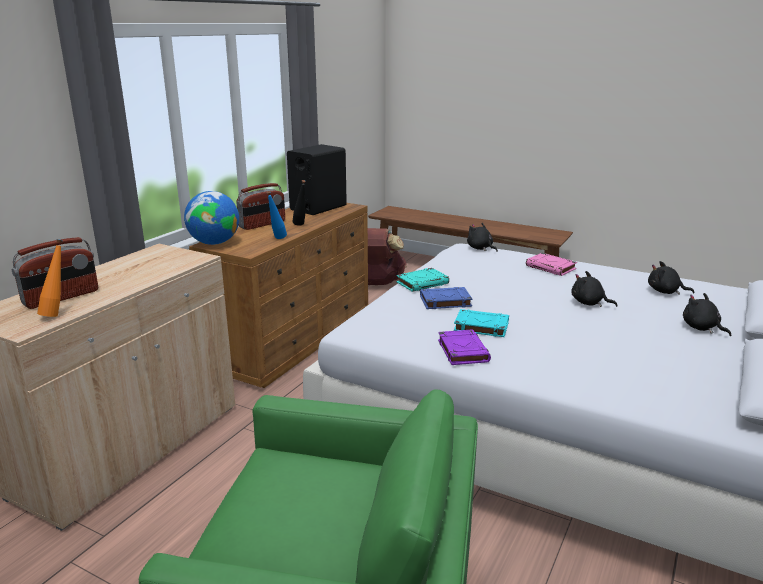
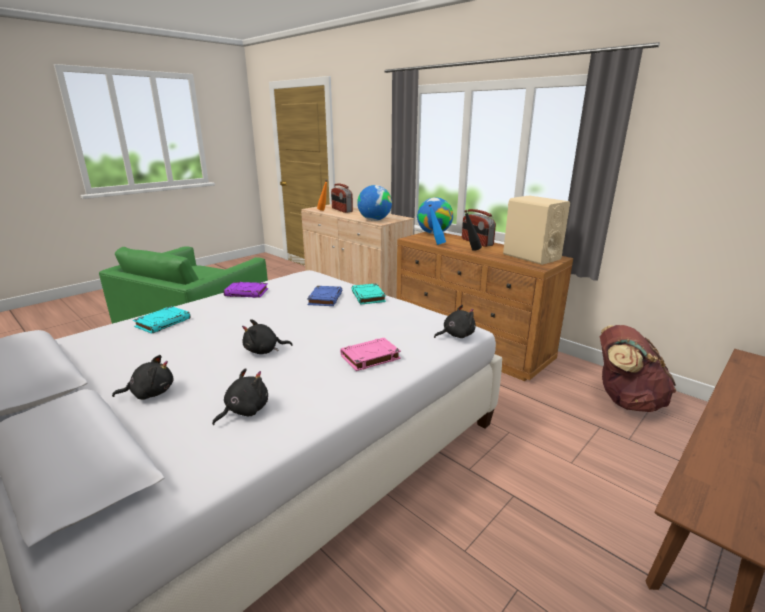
camera: 105 degrees right, 0 degrees up
black speaker [287,144,347,215] -> beige speaker [503,196,570,265]
turquoise book [454,309,509,337] -> turquoise book moved to [133,306,191,334]
black plush toy [571,271,618,307] -> black plush toy turned 150 degrees counterclockwise [242,319,293,354]
none -> globe [357,185,392,221]

